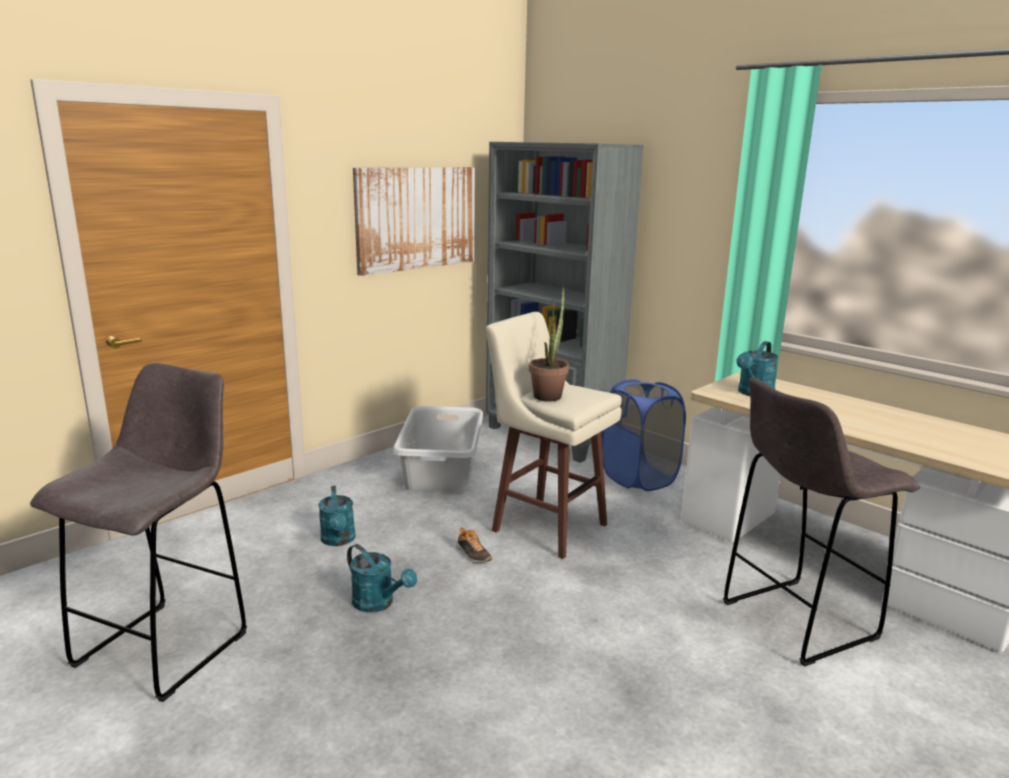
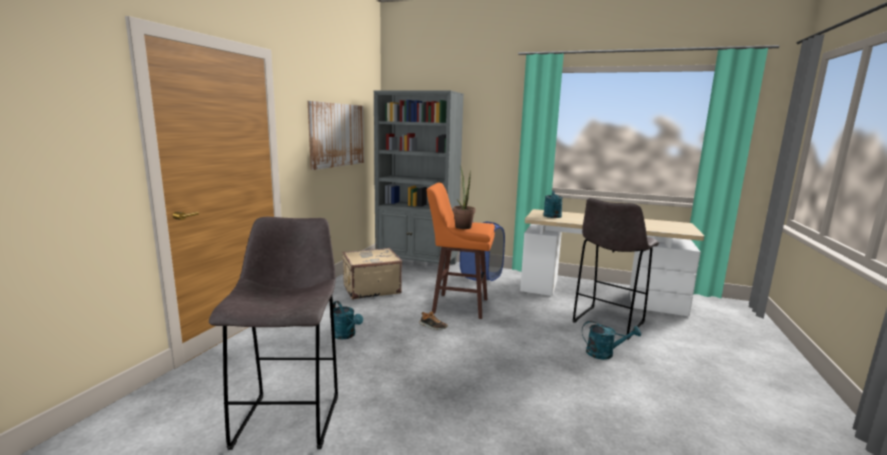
camera: 25 degrees left, 5 degrees down
turquoise watering can [347,544,417,613] -> turquoise watering can moved to [582,321,641,360]
grey laundry basket [393,406,483,492] -> beige suitcase [342,248,402,300]
beige stool [486,312,622,559] -> orange stool [426,182,495,319]

